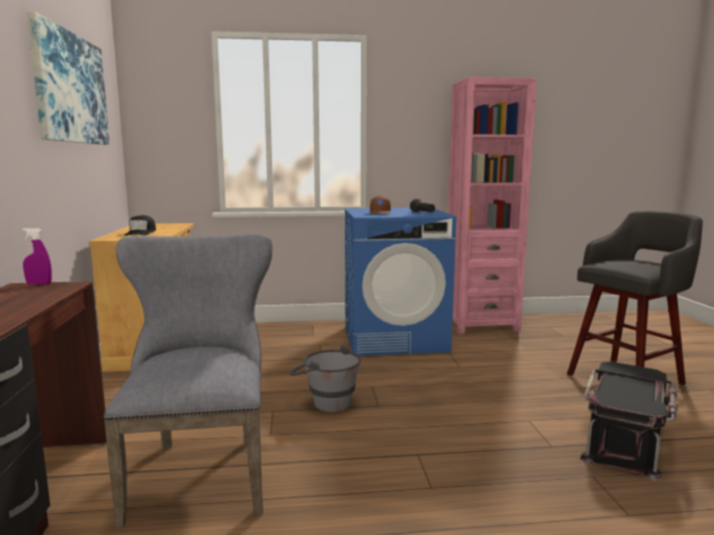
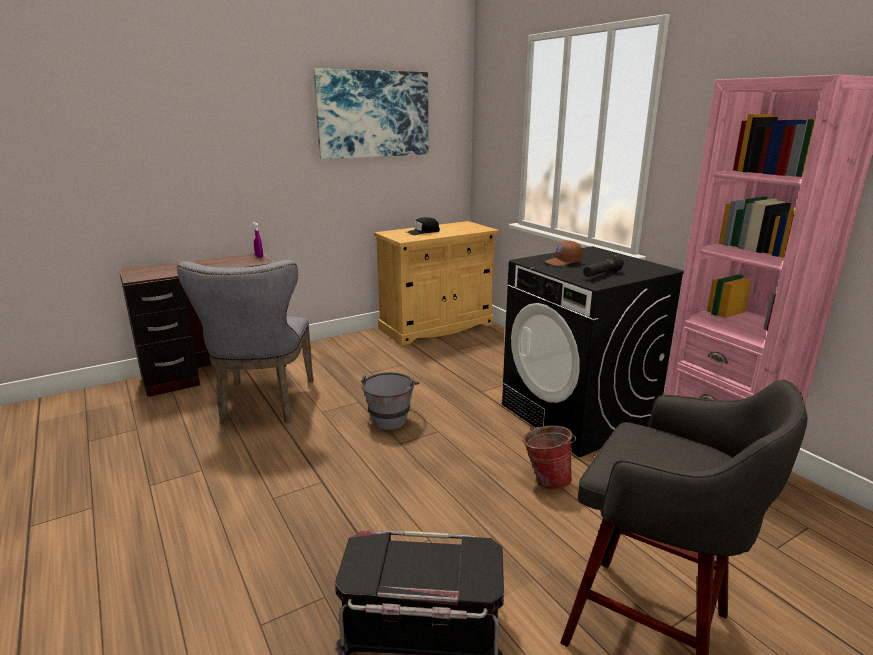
camera: 65 degrees right, 10 degrees up
grey chair [103,234,273,528] -> grey chair turned 120 degrees clockwise [177,260,314,425]
blue washing machine [345,208,456,356] -> black washing machine [502,246,684,457]
none -> bucket [523,426,576,490]

